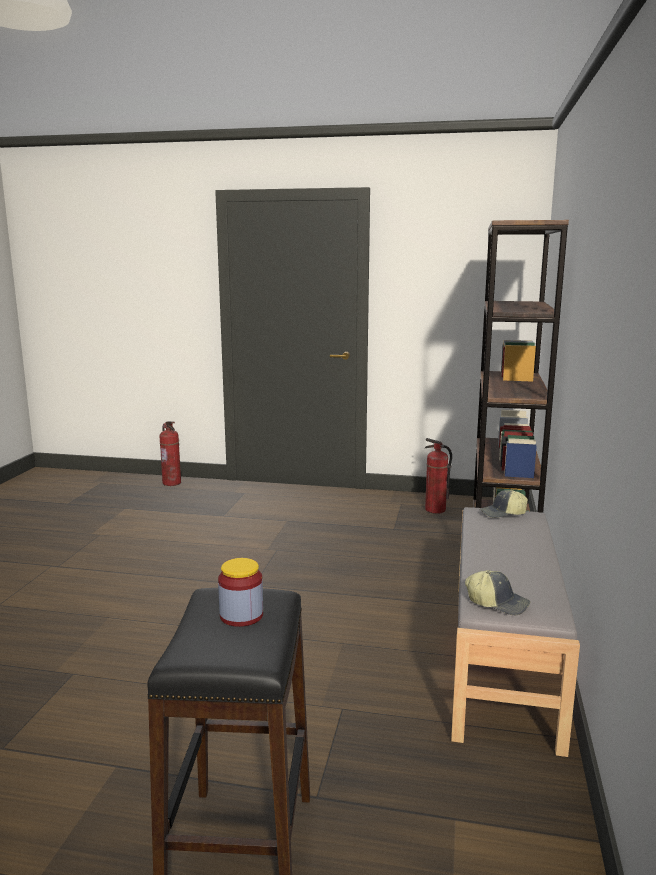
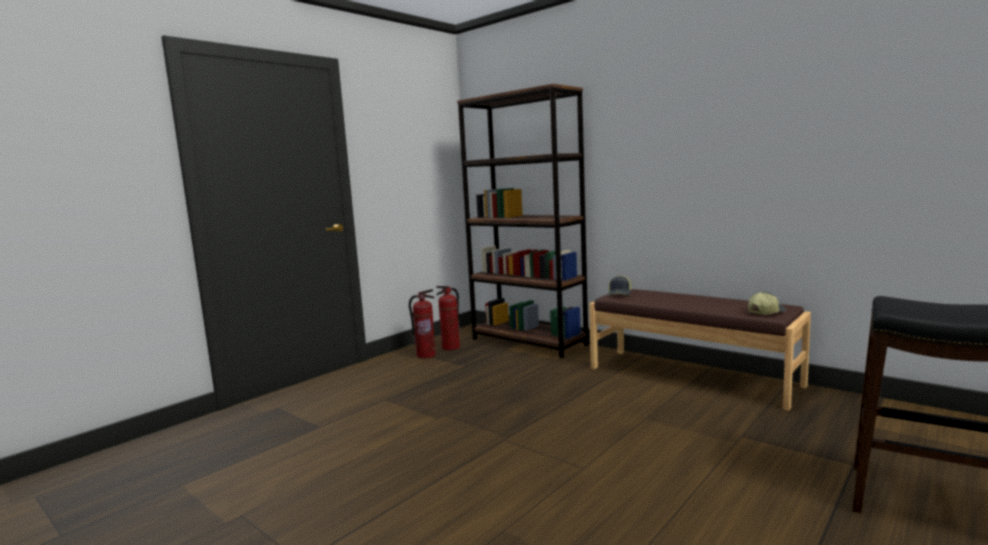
camera: 60 degrees left, 5 degrees down
fire extinguisher [160,421,181,486] -> fire extinguisher moved to [409,289,436,359]
jar [218,558,263,627] -> none
grey bench [451,507,580,757] -> brown bench [589,289,811,411]

